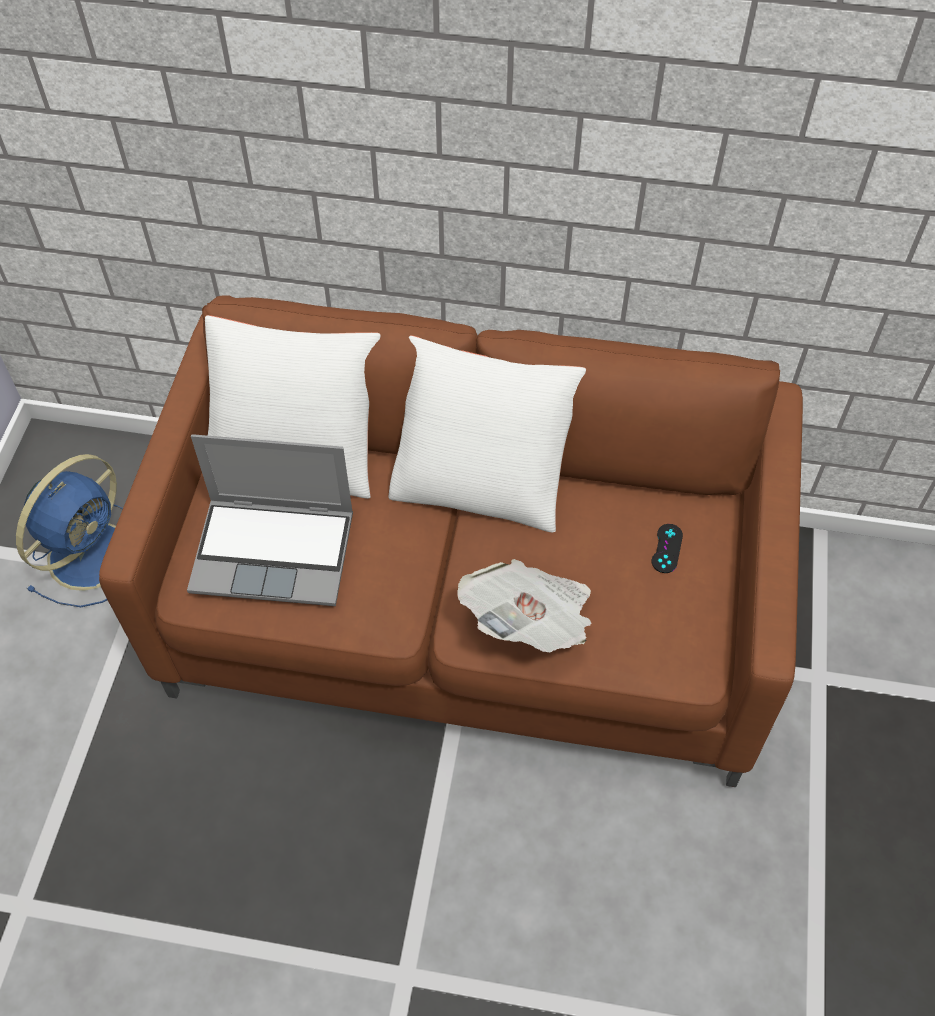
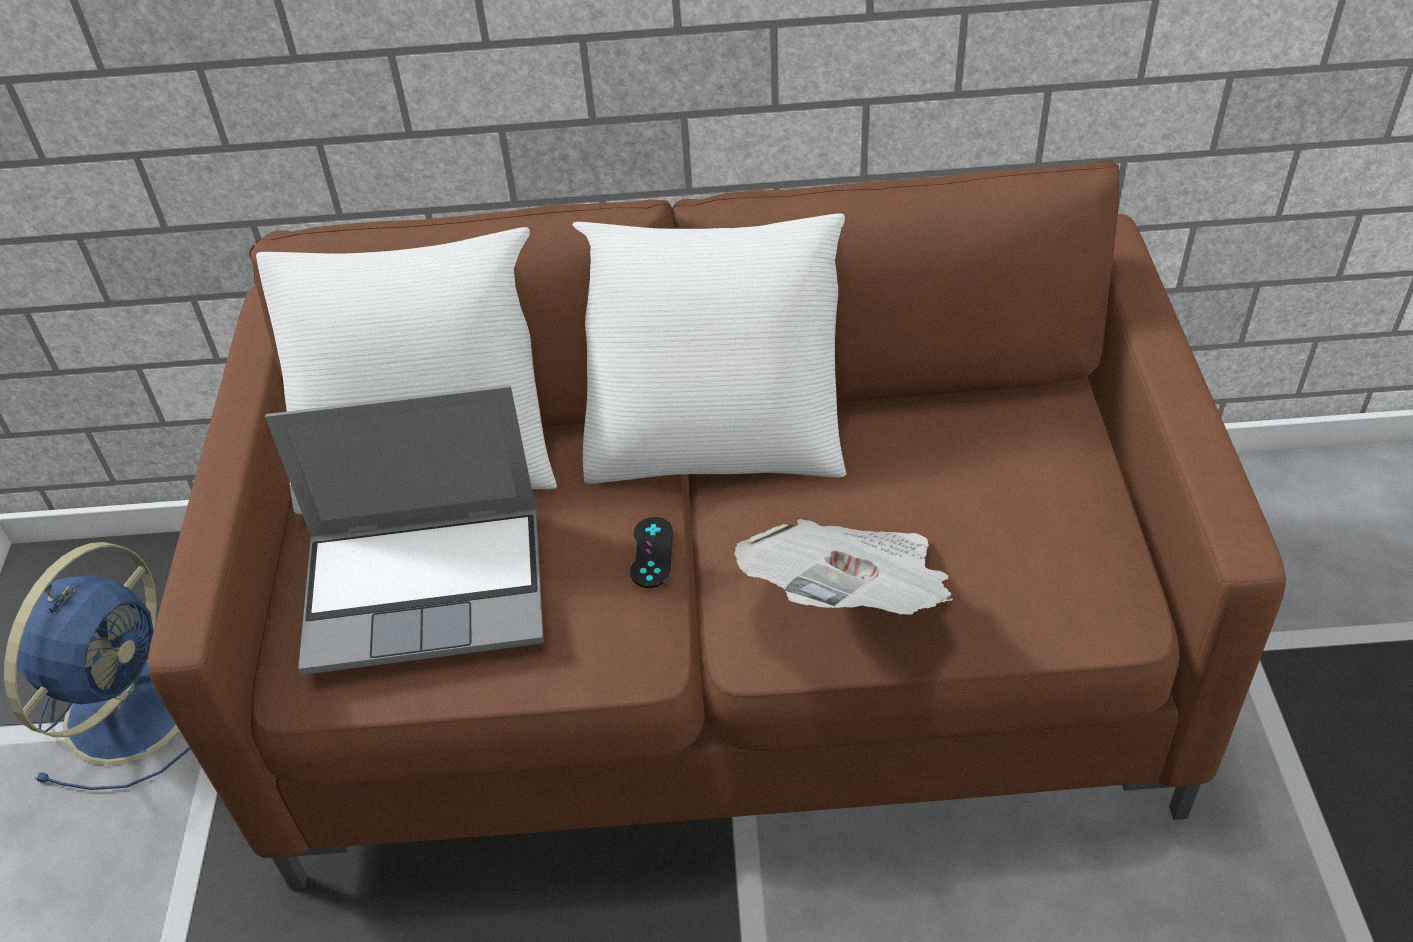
camera: 10 degrees left, 10 degrees down
black game controller [652,524,683,573] -> black game controller moved to [630,517,673,588]

